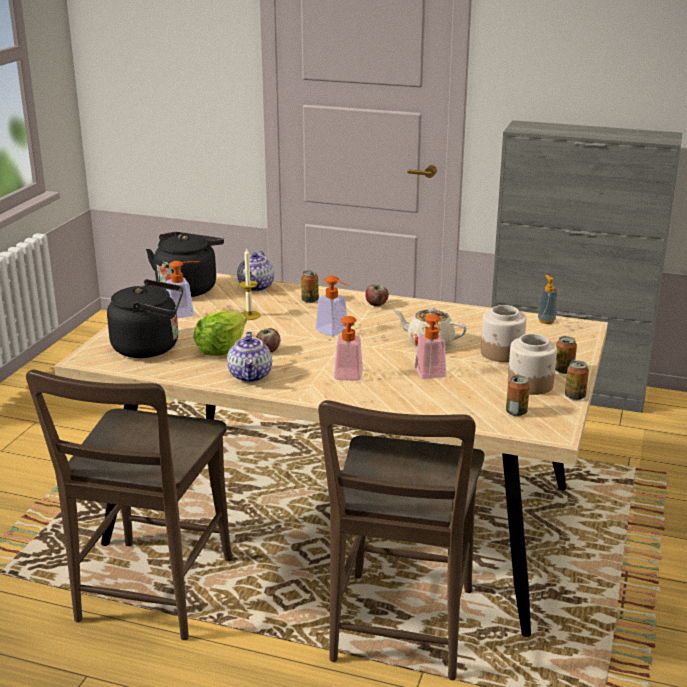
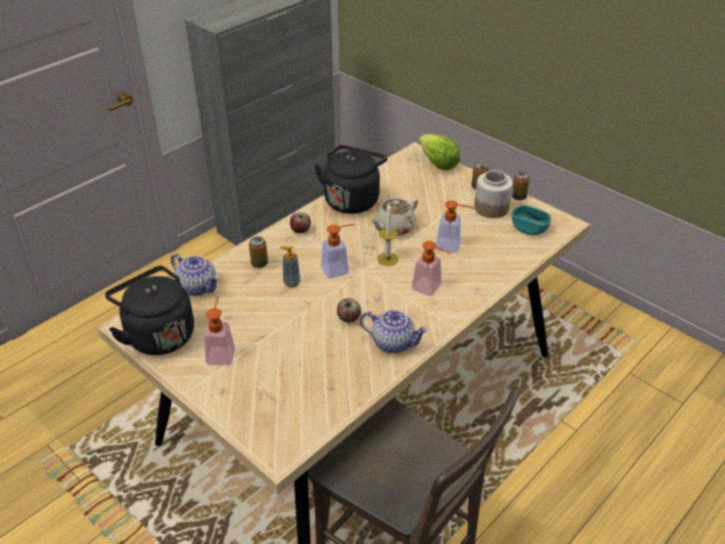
camera: 65 degrees left, 15 degrees up
black kettle [107,279,183,358] -> black kettle moved to [314,145,387,214]
lettuce [193,311,247,356] -> lettuce moved to [419,134,460,170]
candle [239,247,261,320] -> candle moved to [377,204,398,266]
brown chair [318,400,484,680] -> none
jar [481,305,526,362] -> none
can [506,376,530,416] -> turquoise bowl [512,205,551,235]
soap dispenser [538,275,557,324] -> soap dispenser moved to [280,246,301,287]

